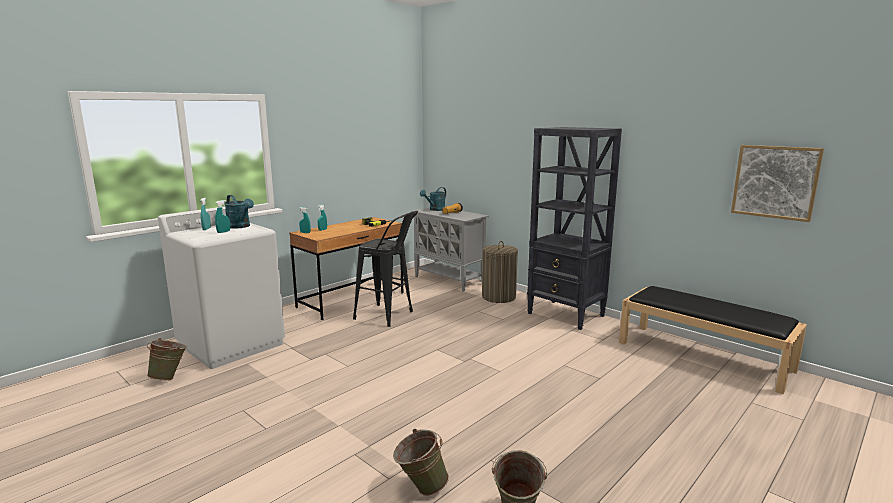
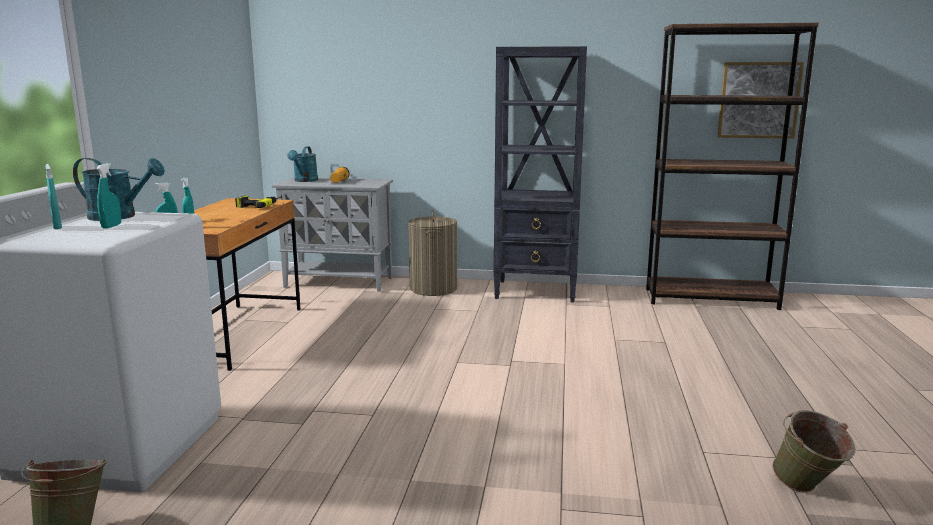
camera: 35 degrees left, 0 degrees up
black stool [353,211,418,327] -> none
green bucket [393,429,449,496] -> none
black bench [619,286,807,394] -> brown bookcase [646,23,819,310]

